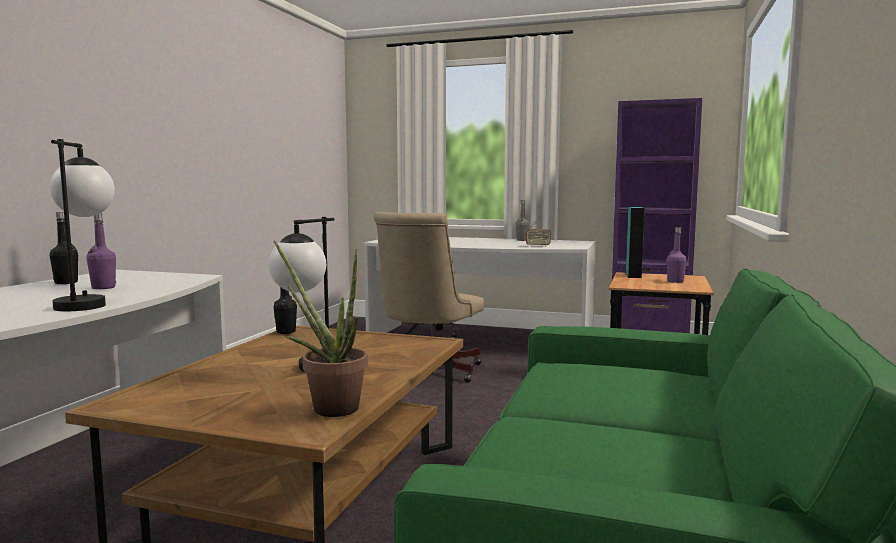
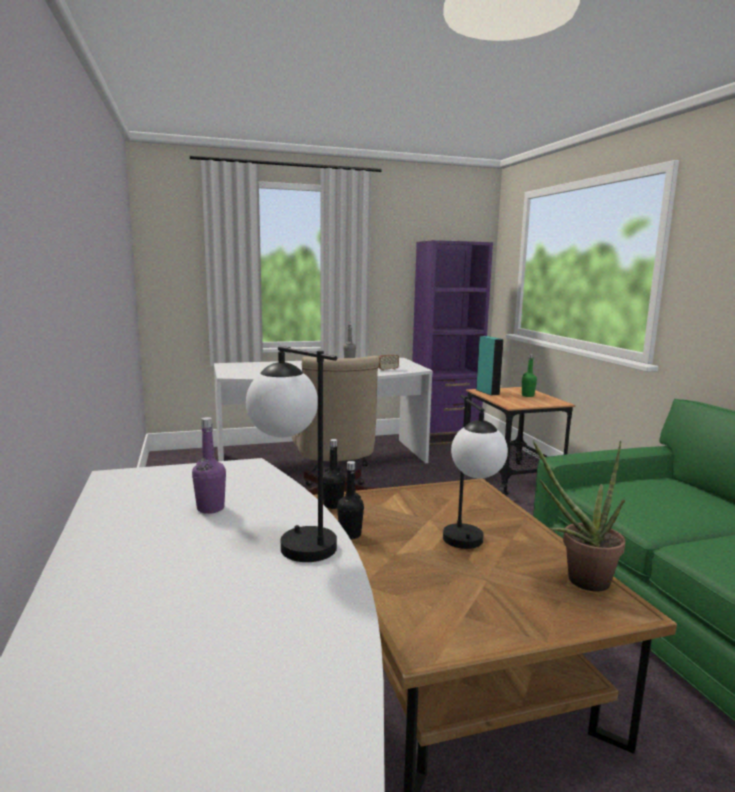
camera: 35 degrees left, 5 degrees up
black bottle [49,212,78,284] -> black bottle moved to [337,461,364,540]
purple bottle [667,227,687,283] -> green bottle [522,354,537,397]

